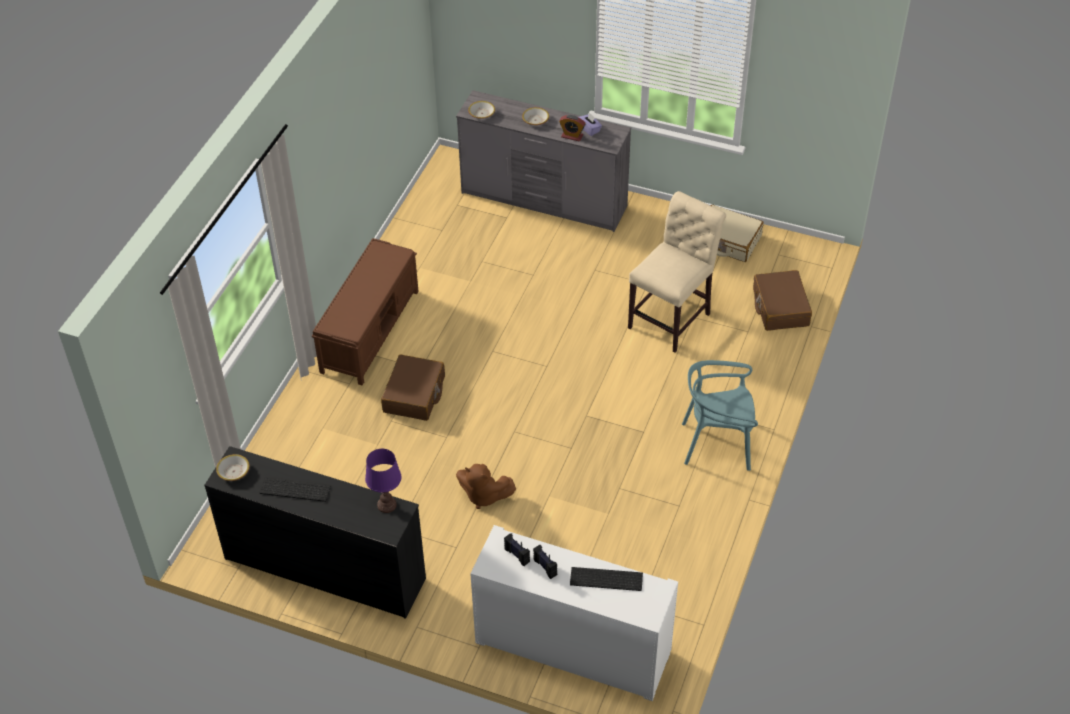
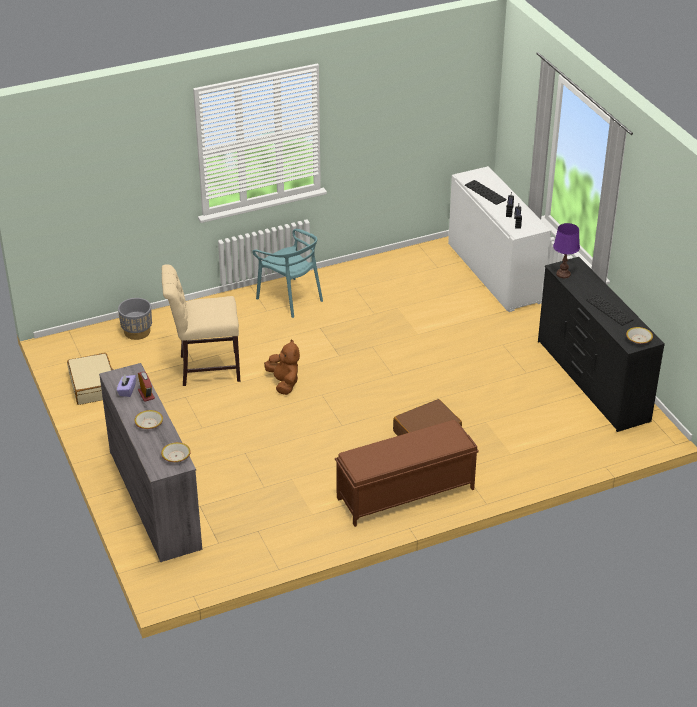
camera: 135 degrees left, 10 degrees down
brown plush toy [456,464,516,509] -> brown plush toy moved to [264,339,300,395]
brown suitcase [753,270,812,331] -> grey planter [118,298,152,340]

